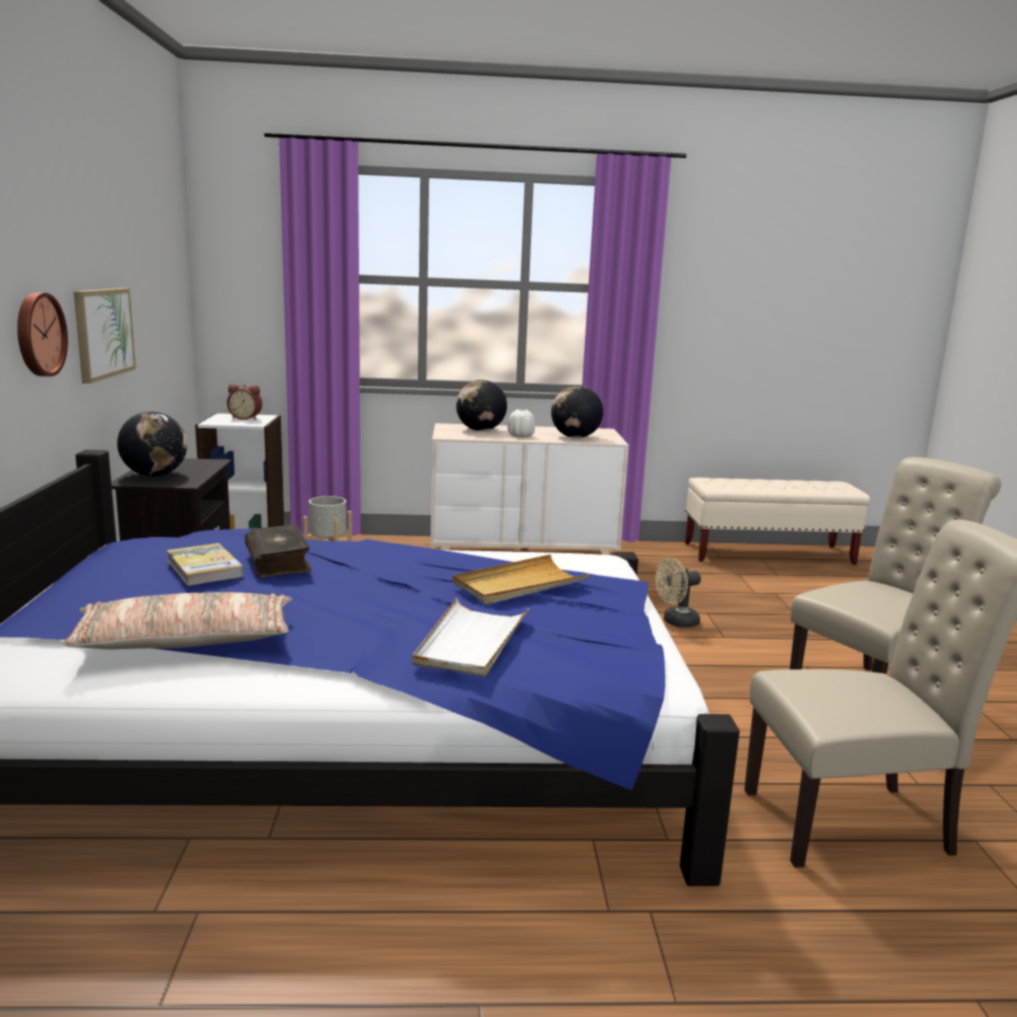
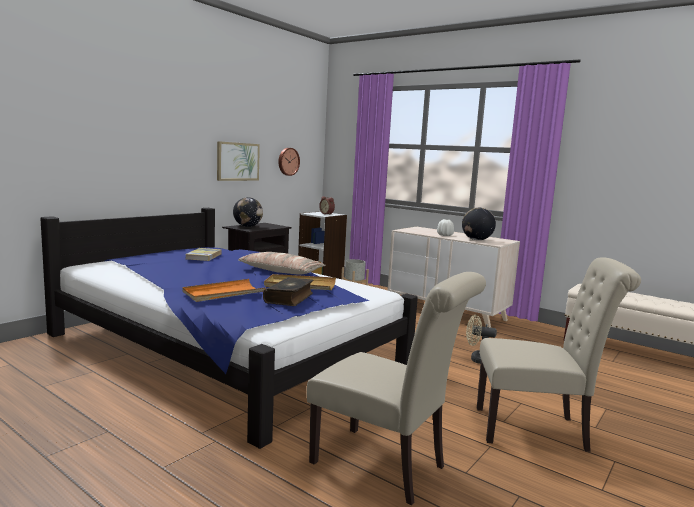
camera: 40 degrees right, 5 degrees down
wall clock [17,292,68,377] -> wall clock moved to [278,148,300,176]
pillow [63,592,292,650] -> pillow moved to [238,252,326,275]
book [245,524,312,577] -> book moved to [263,277,313,306]
white tray [412,598,529,677] -> orange tray [182,279,266,302]
globe [456,380,507,431] -> none

